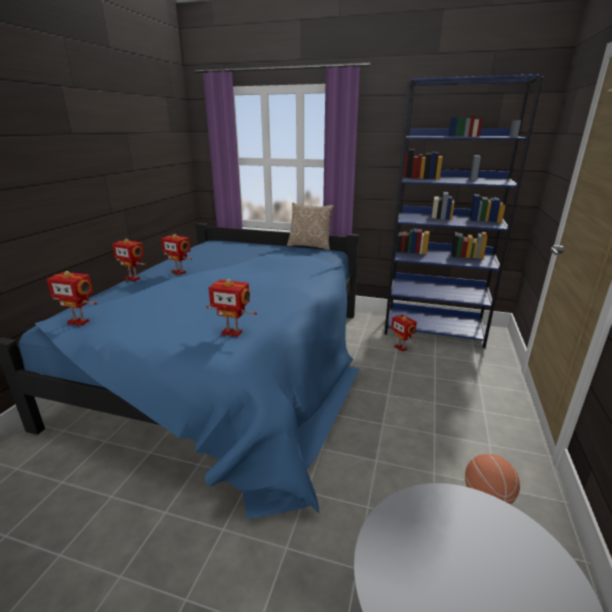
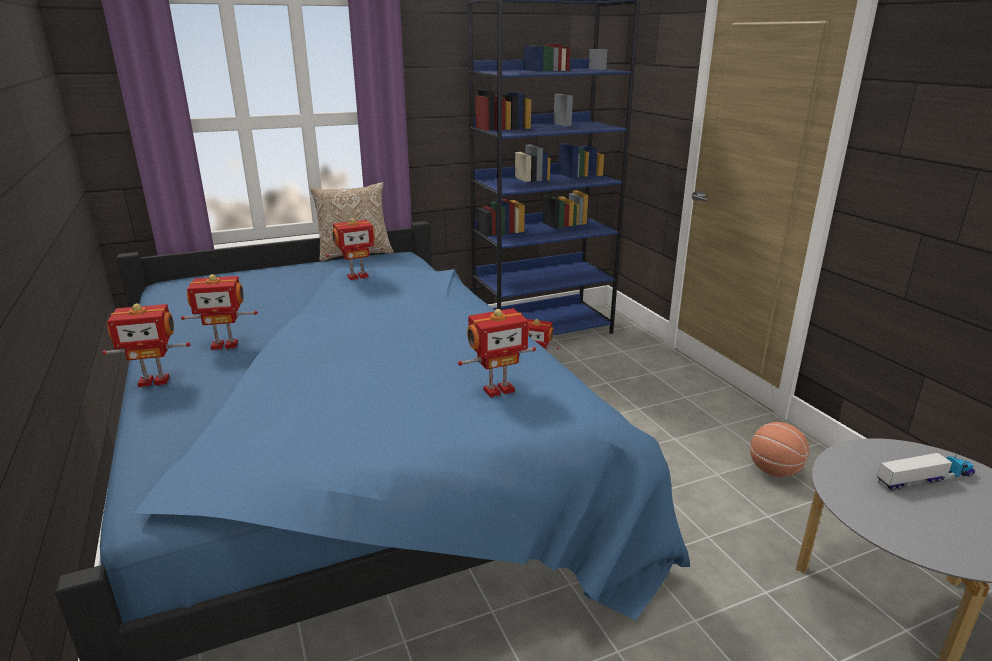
camera: 40 degrees left, 0 degrees up
toy robot [46,271,97,326] -> toy robot moved to [326,218,383,280]
none -> toy truck [877,453,975,491]

